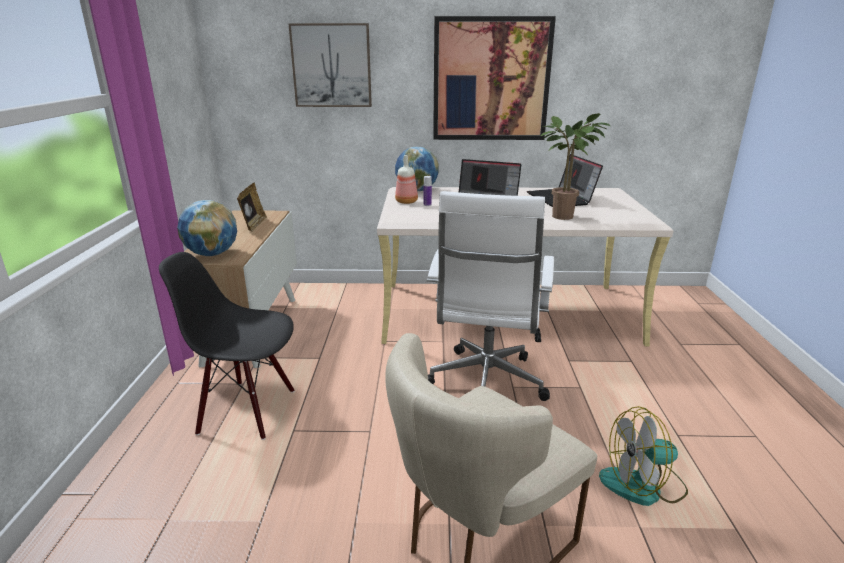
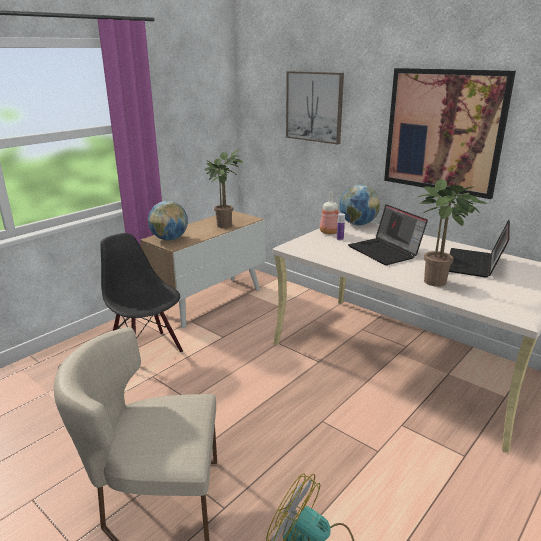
camera: 40 degrees right, 0 degrees up
picture frame [237,183,267,232] -> potted plant [205,150,243,228]
white office chair [427,191,554,401] -> none

